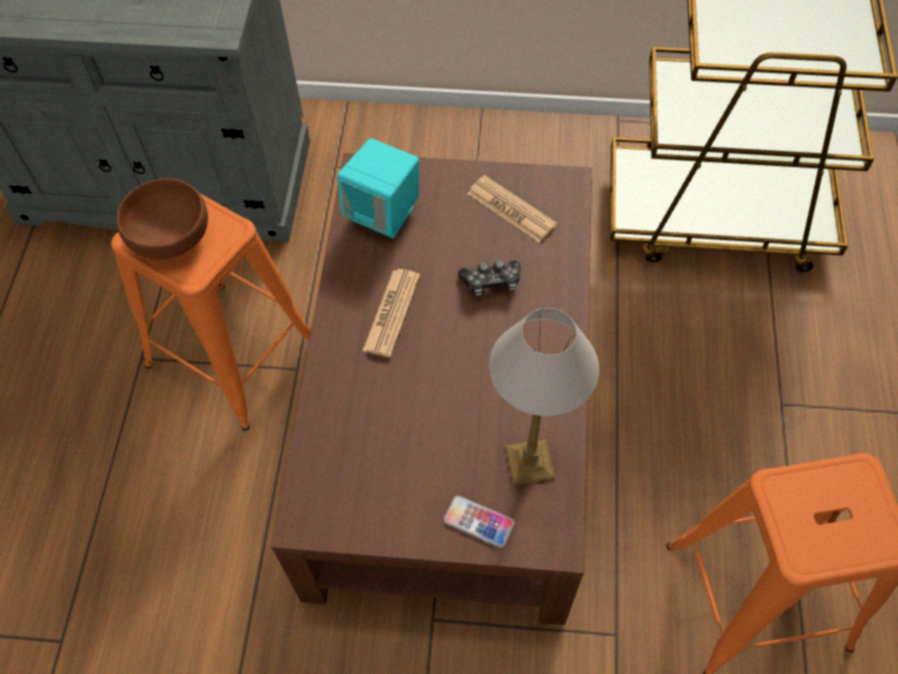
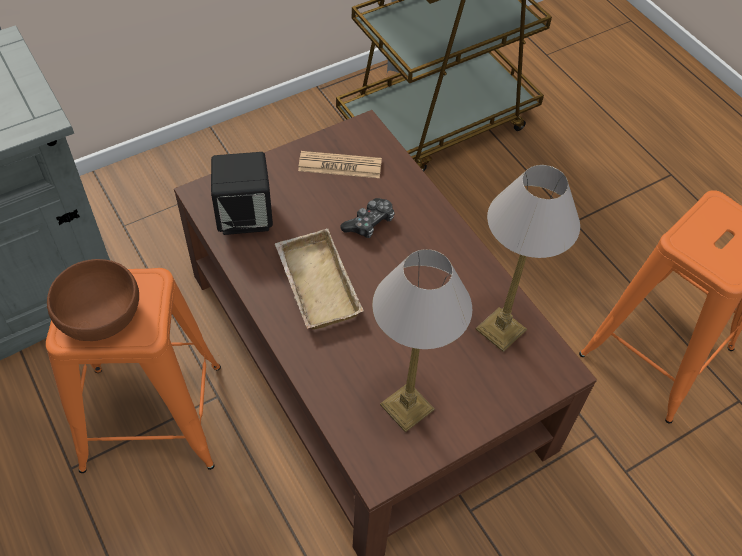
camera: 40 degrees left, 5 degrees down
turquoise speaker [337,138,419,238] -> black speaker [211,152,273,235]
newspaper [362,269,420,357] -> beige tray [275,228,364,330]
phone [444,496,515,548] -> none
none -> table lamp [372,249,472,432]

